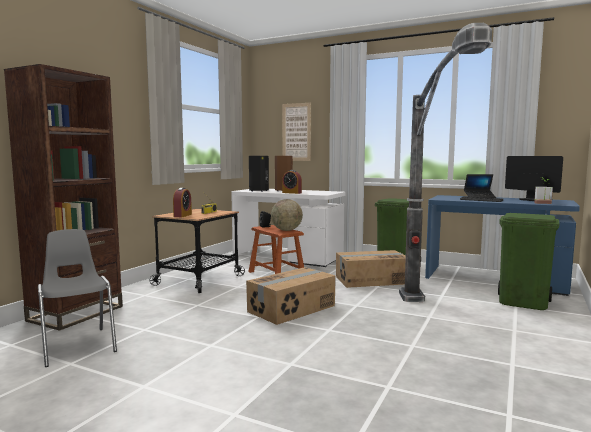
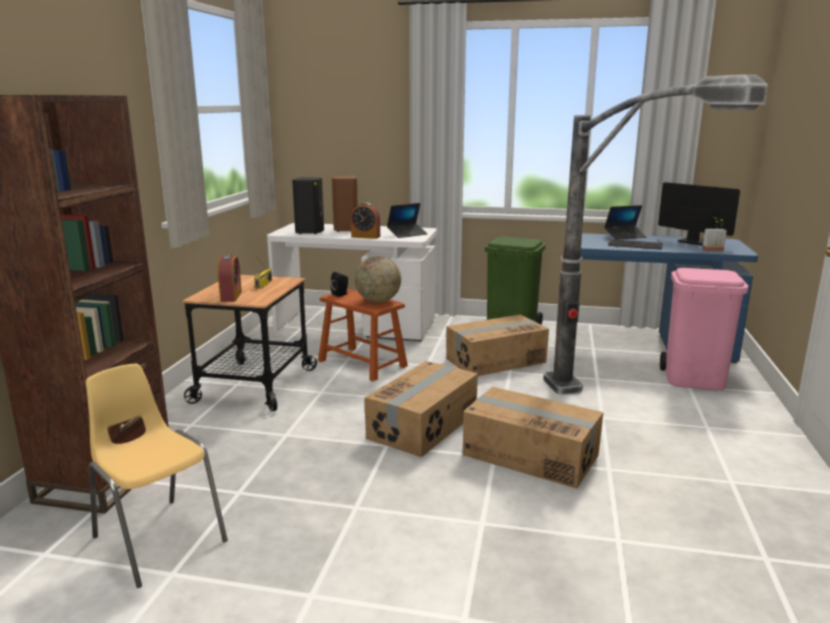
camera: 15 degrees left, 10 degrees up
grey chair [38,229,117,367] -> yellow chair [86,364,228,588]
picture [282,103,311,161] -> none
green trash can [498,213,560,310] -> pink trash can [660,268,749,391]
none -> laptop [387,203,427,238]
none -> cardboard box [463,387,604,489]

